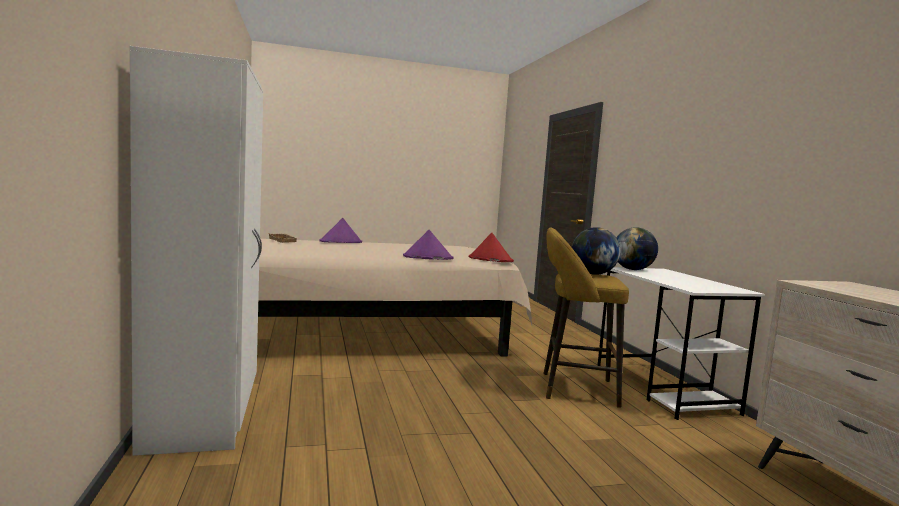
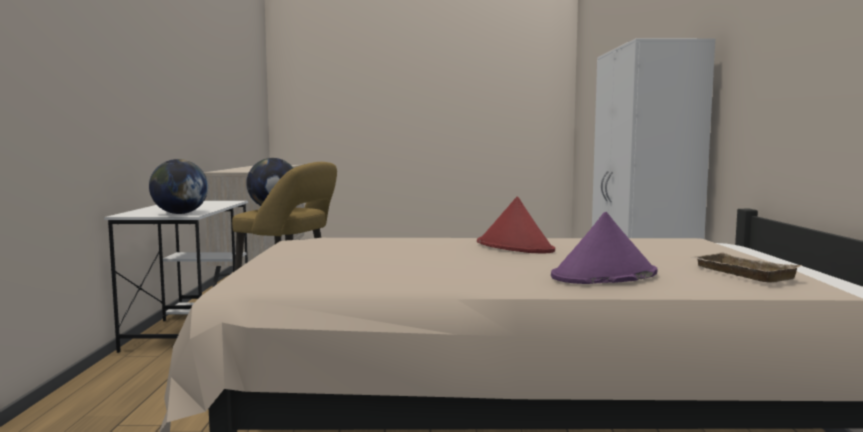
camera: 165 degrees left, 0 degrees up
purple hat [403,230,454,260] -> none
red hat [469,232,514,262] -> red hat moved to [477,197,555,254]

